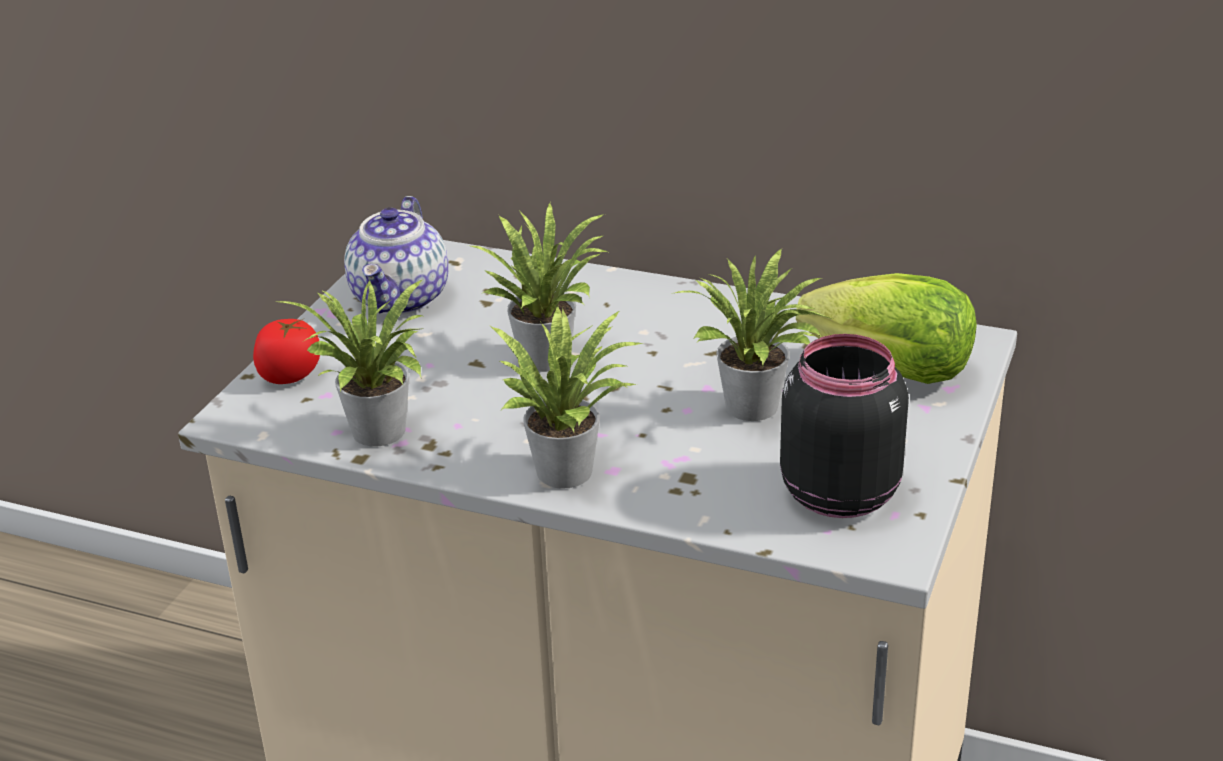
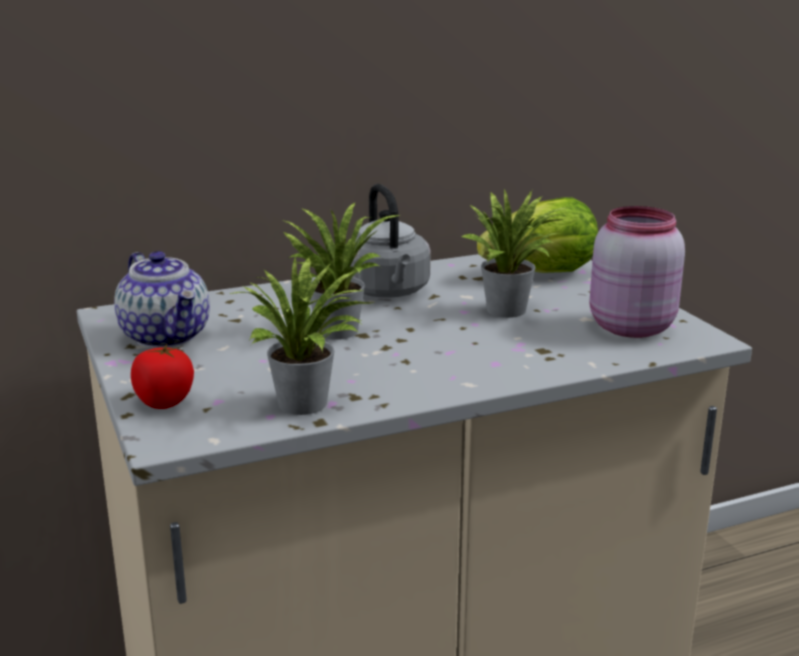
camera: 45 degrees left, 10 degrees down
potted plant [490,307,643,489] -> none
black jar [780,334,909,518] -> pink jar [589,206,685,338]
none -> grey kettle [350,184,431,298]

